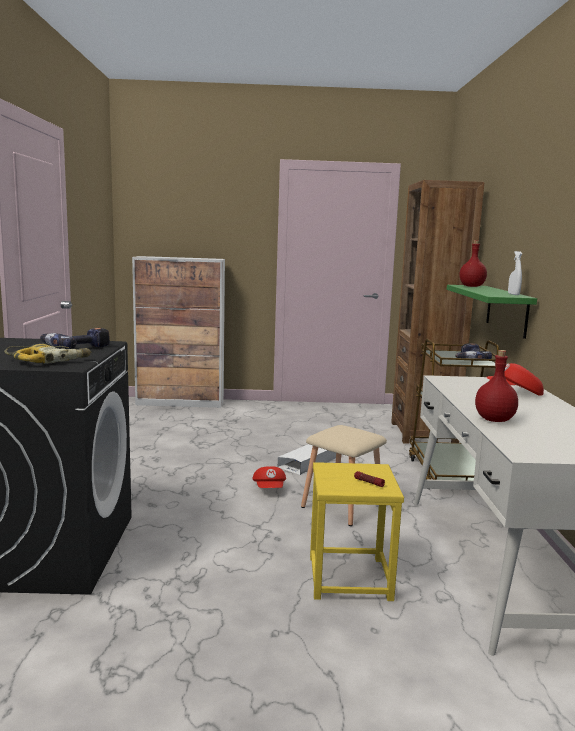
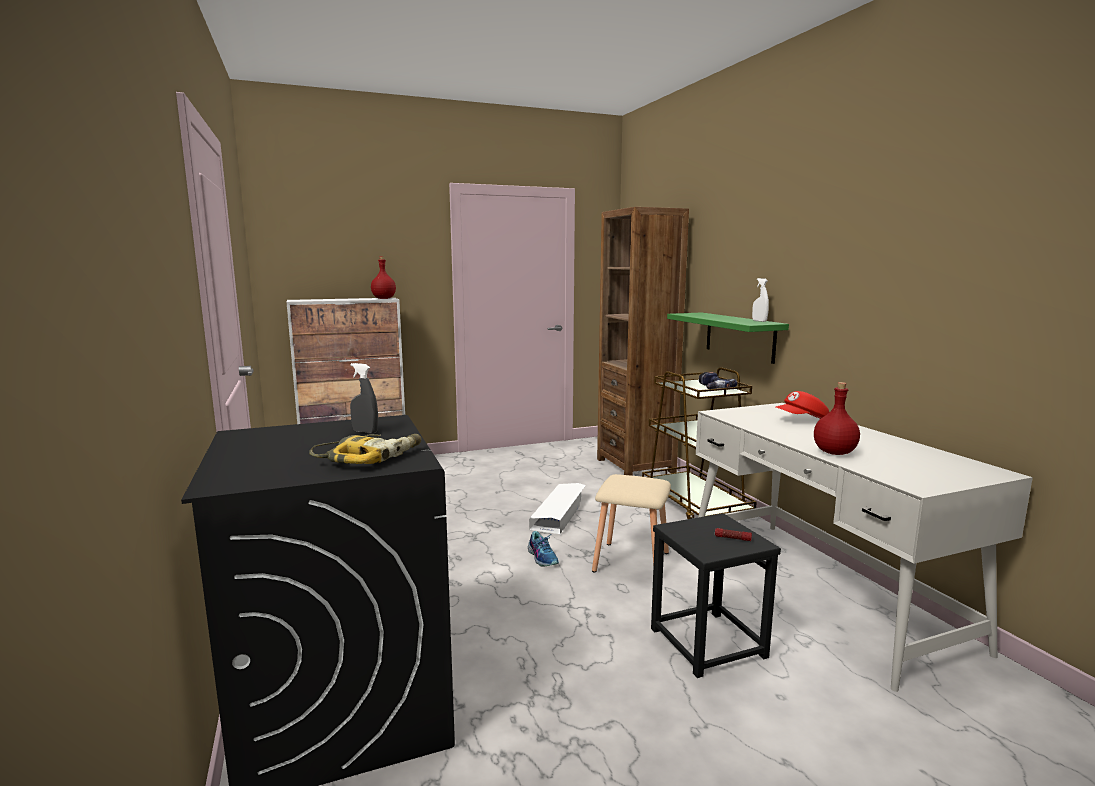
camera: 20 degrees left, 0 degrees up
power drill [40,328,110,349] -> grey spray bottle [350,363,378,433]
red cap [252,466,286,488] -> shoe [528,531,559,567]
yellow stool [310,462,404,601] -> black stool [651,513,781,678]
red bottle [459,240,487,287] -> red bottle moved to [371,256,396,299]

